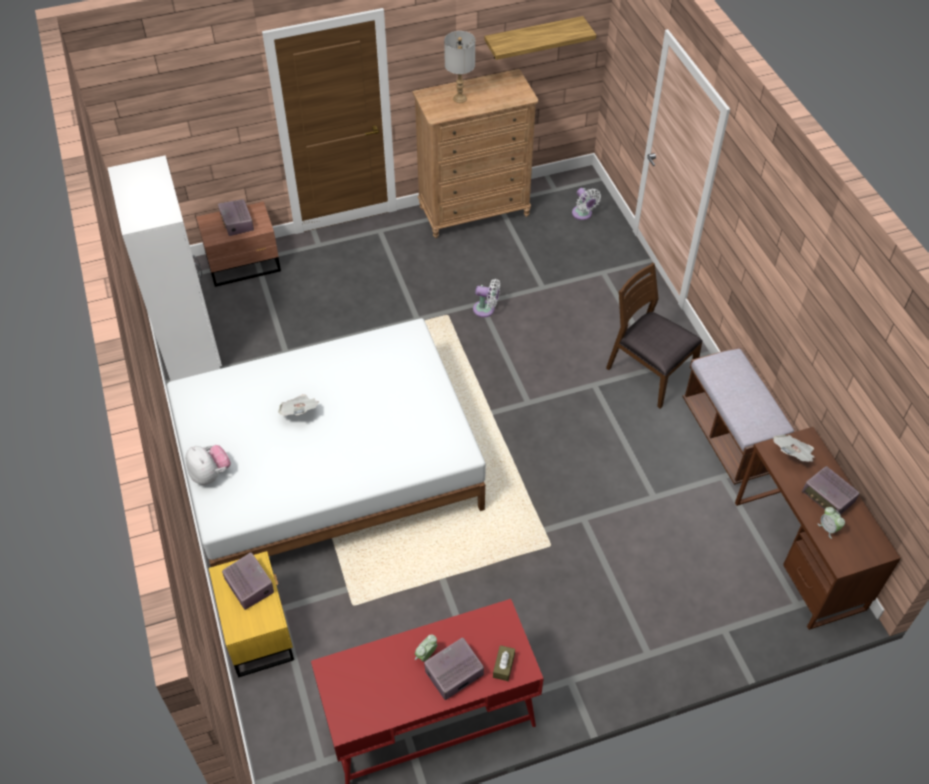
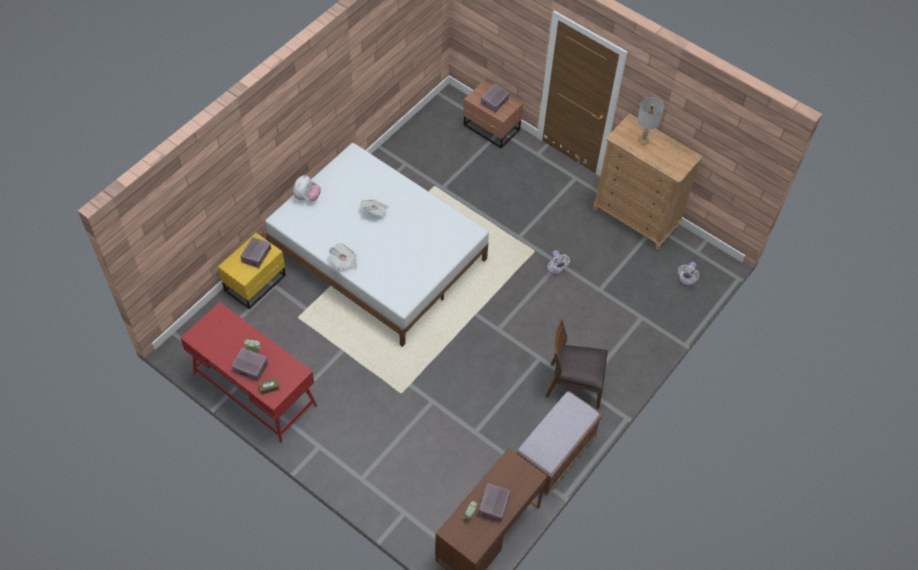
camera: 55 degrees right, 5 degrees up
white wardrobe [108,155,222,381] -> none
shelf [484,16,596,60] -> none
brown chair [606,263,703,409] -> brown chair turned 90 degrees counterclockwise [546,319,608,409]
newspaper [773,435,814,462] -> newspaper moved to [329,244,357,270]

